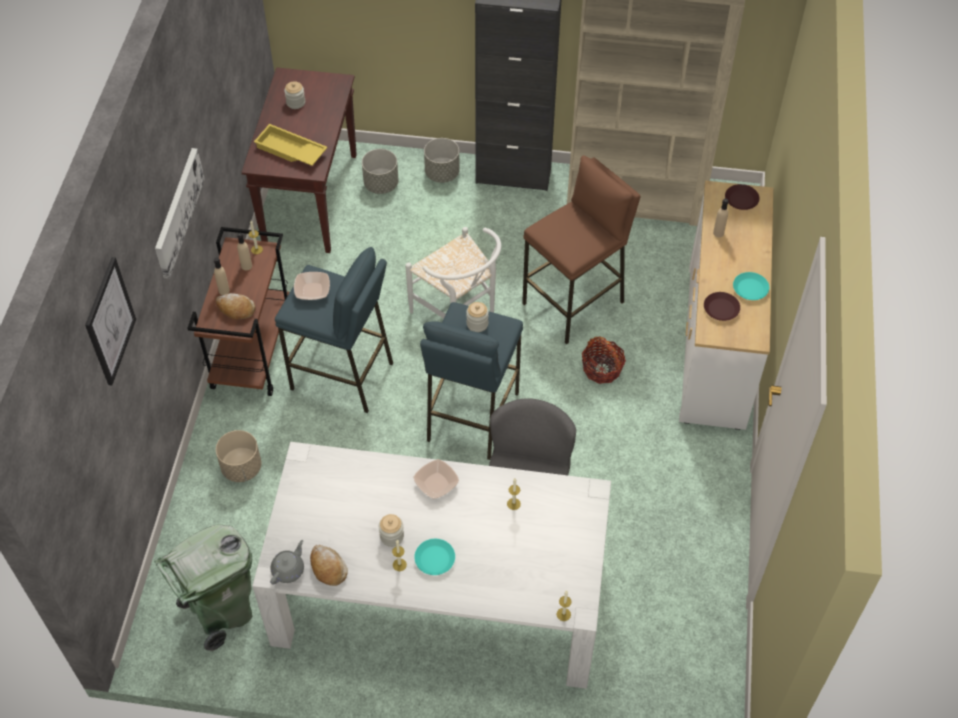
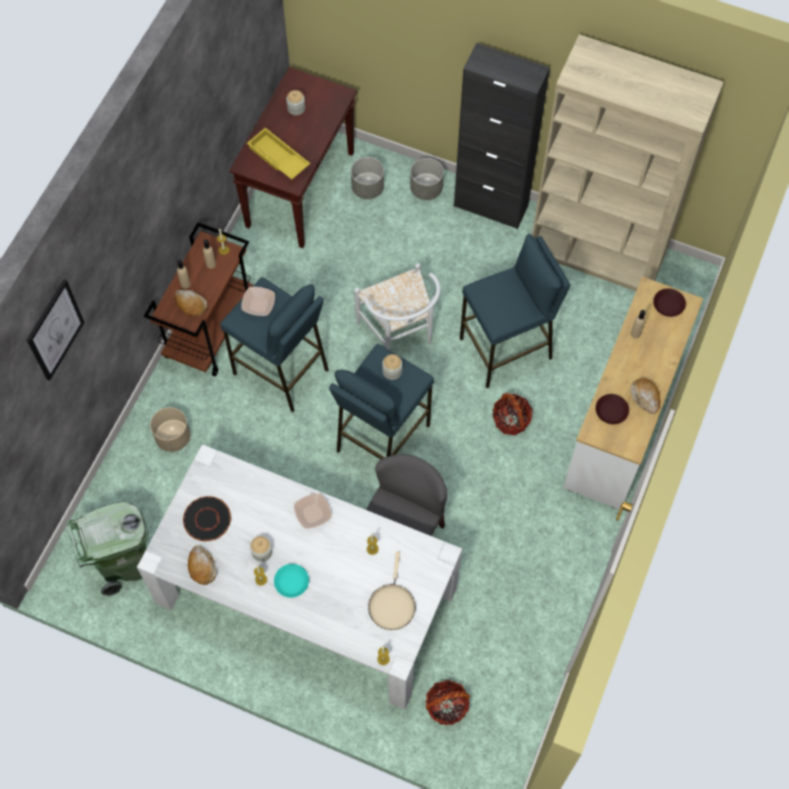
camera: 15 degrees right, 10 degrees up
picture [155,148,205,279] -> none
grey teapot [270,540,304,585] -> none
brown stool [522,155,641,345] -> blue stool [460,234,571,388]
turquoise plate [733,272,769,300] -> bread [630,378,661,414]
none -> black plate [183,496,231,541]
none -> beige frying pan [368,552,416,630]
none -> basket [425,679,470,725]

